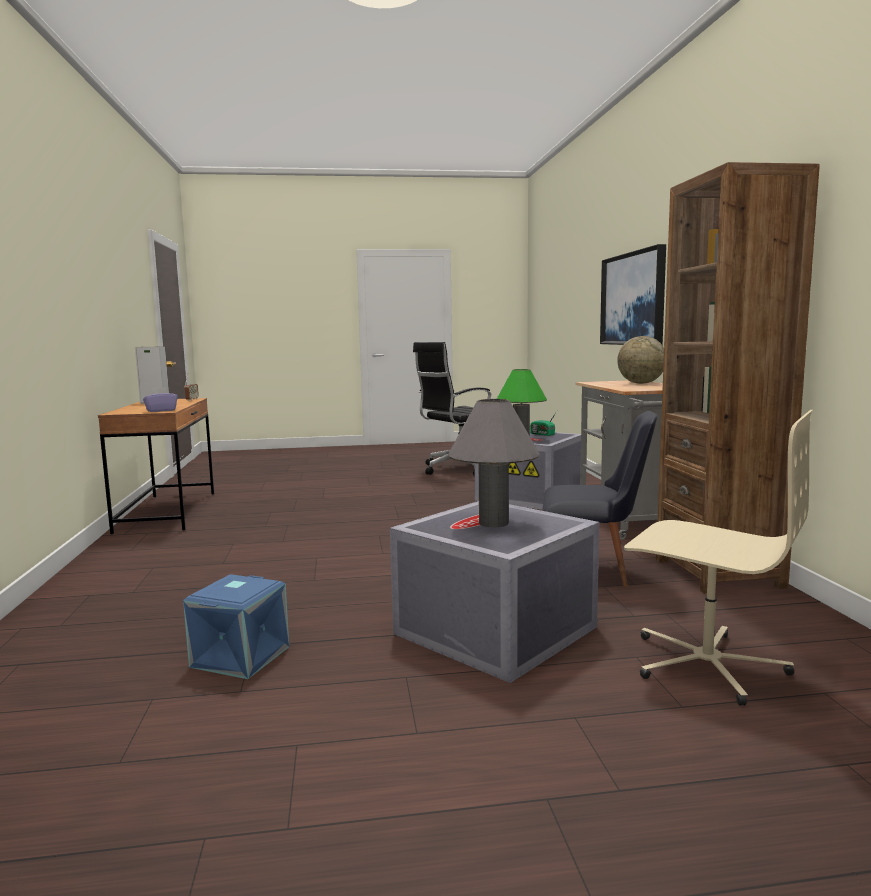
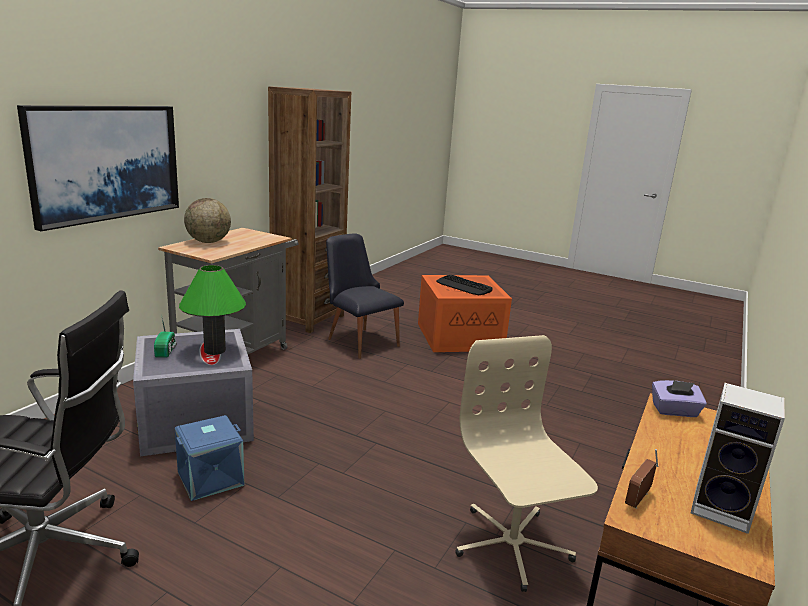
camera: 145 degrees left, 10 degrees up
blue storage box [183,574,289,679] -> blue storage box moved to [175,415,245,501]
grey storage box [390,501,599,683] -> orange storage box [418,275,512,352]
grey table lamp [448,399,539,527] -> keyboard [436,275,493,295]
beige office chair [624,410,813,706] -> beige office chair moved to [456,335,598,592]

